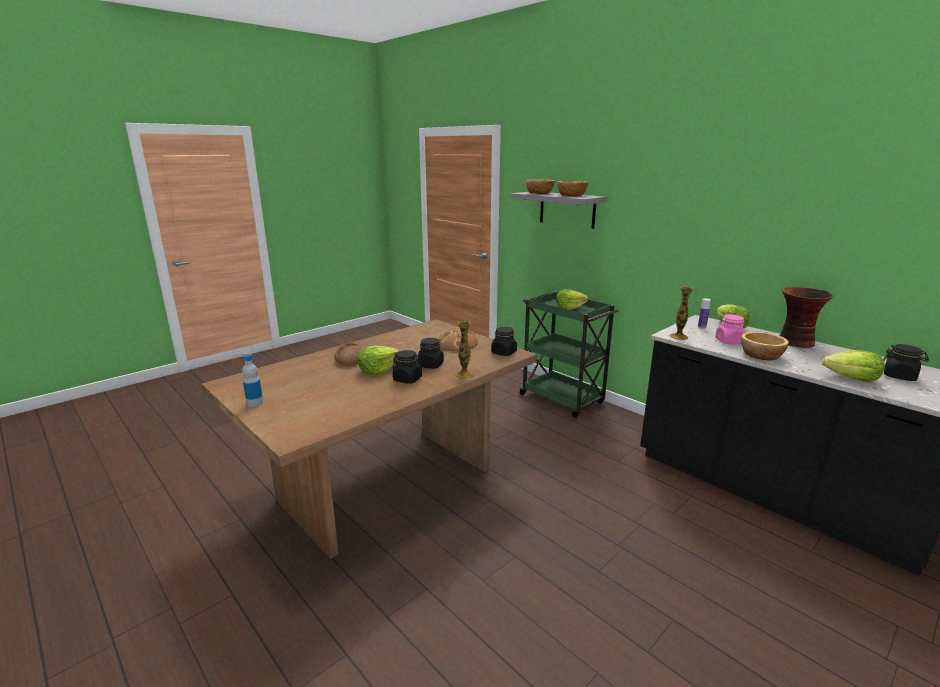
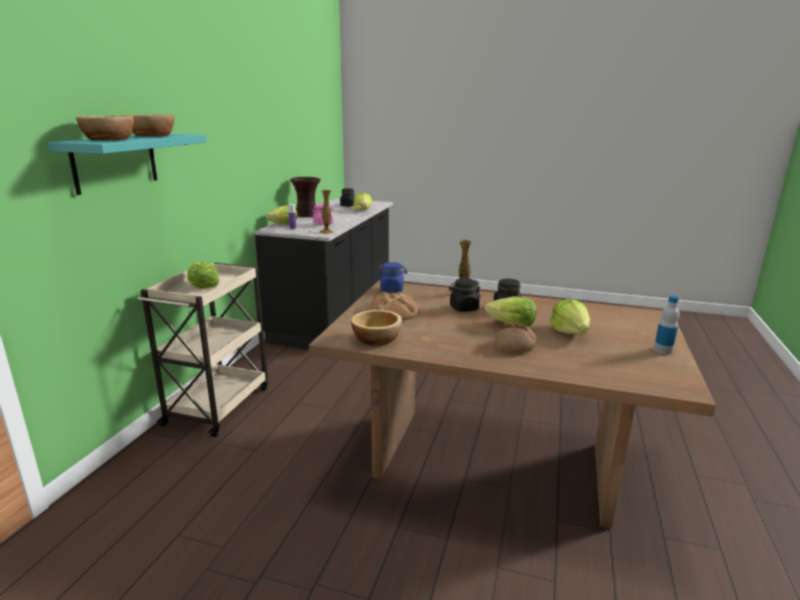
camera: 120 degrees left, 0 degrees up
black jar [491,327,517,356] -> blue jar [378,262,407,292]
grey shelf [510,192,607,229] -> turquoise shelf [48,134,207,195]
green cart [518,291,619,418] -> beige cart [138,262,268,437]
bowl [741,332,789,360] -> bowl moved to [351,310,402,345]
none -> lettuce [550,299,590,334]

